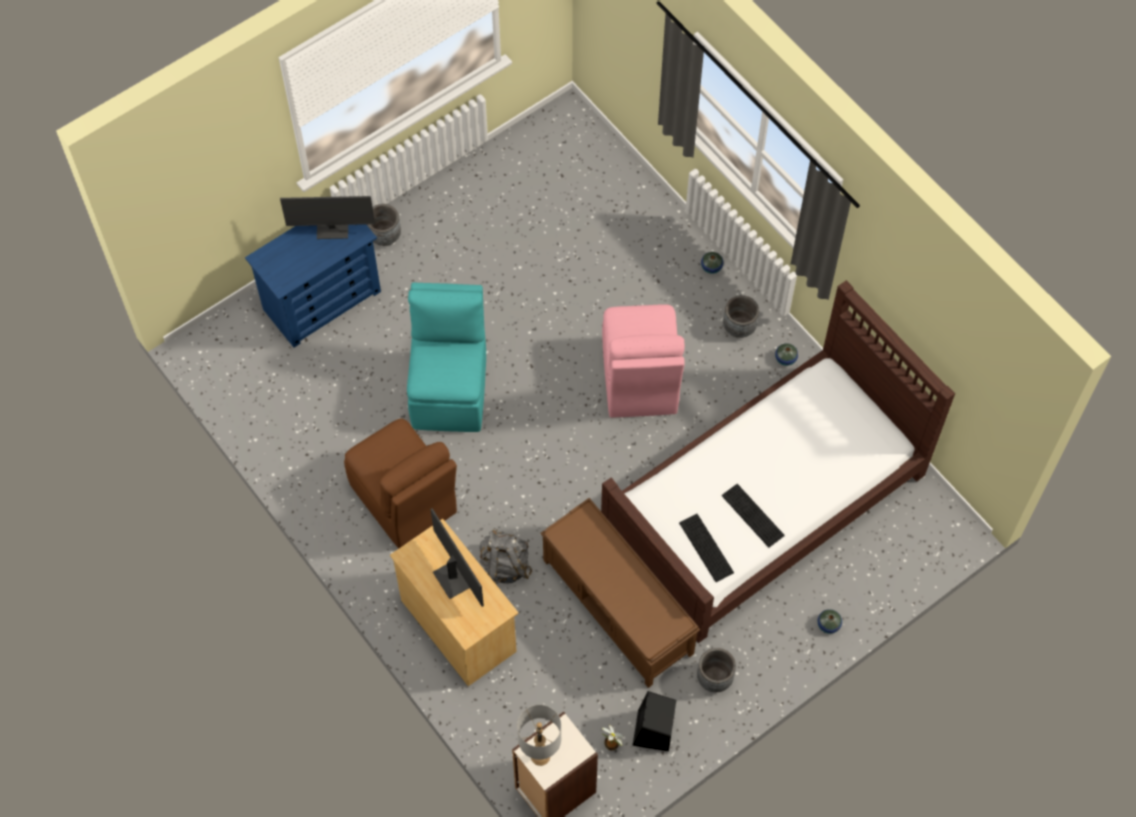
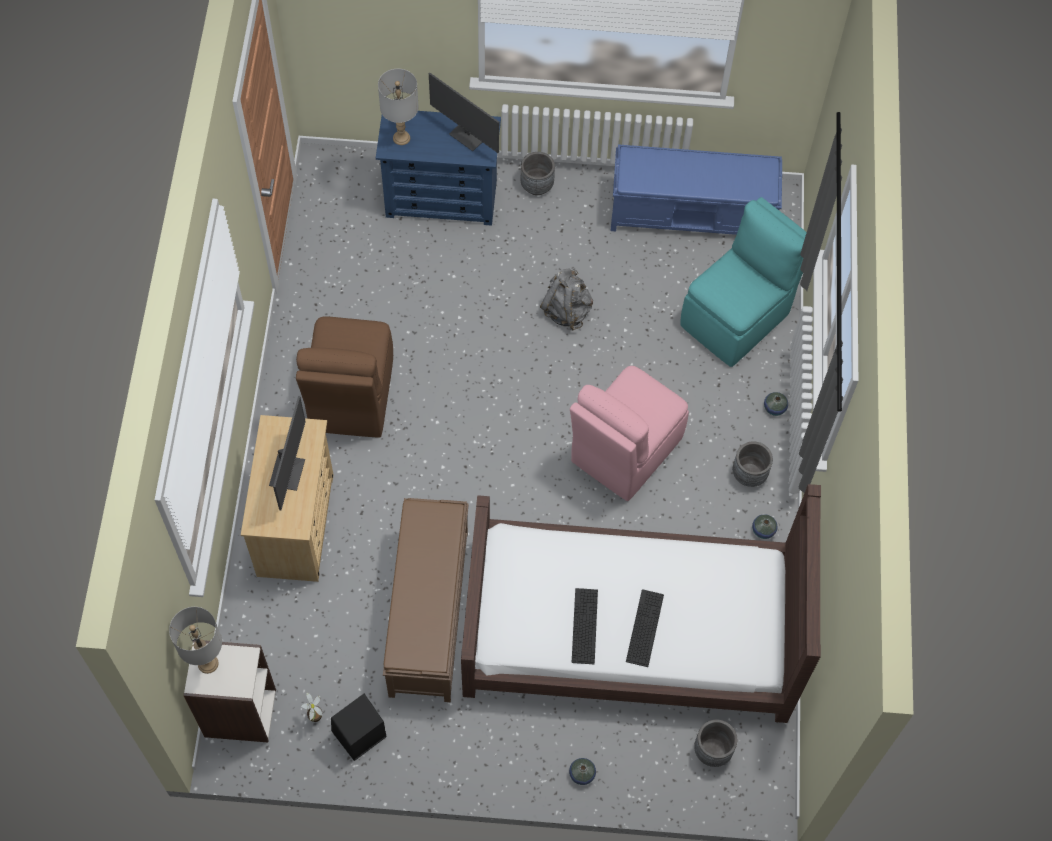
camera: 40 degrees right, 0 degrees up
turquoise chair [407,282,486,432] -> turquoise chair moved to [680,197,807,367]
grey backpack [480,528,532,584] -> grey backpack moved to [540,268,593,331]
keyboard [679,514,734,582] -> keyboard moved to [626,589,664,667]
grey planter [697,648,736,692] -> grey planter moved to [694,720,737,767]
none -> grey table lamp [378,69,419,145]
none -> blue bench [611,144,782,235]

